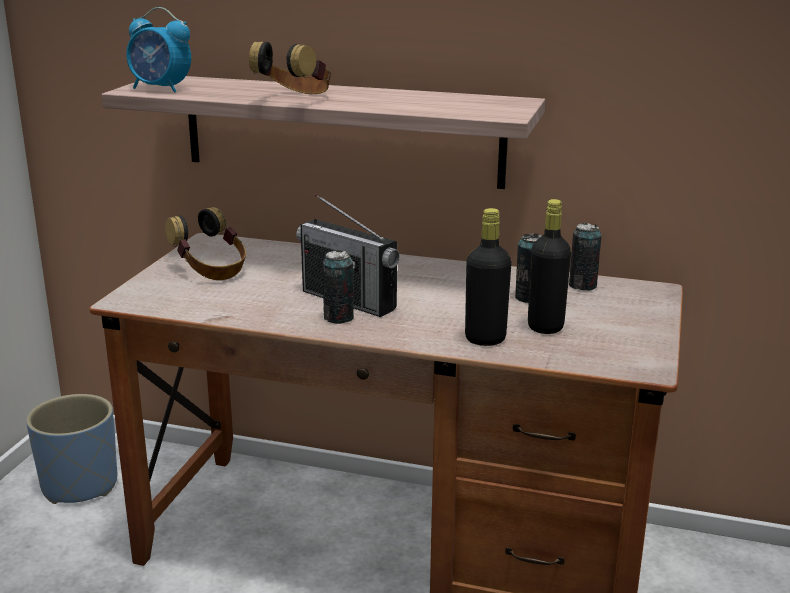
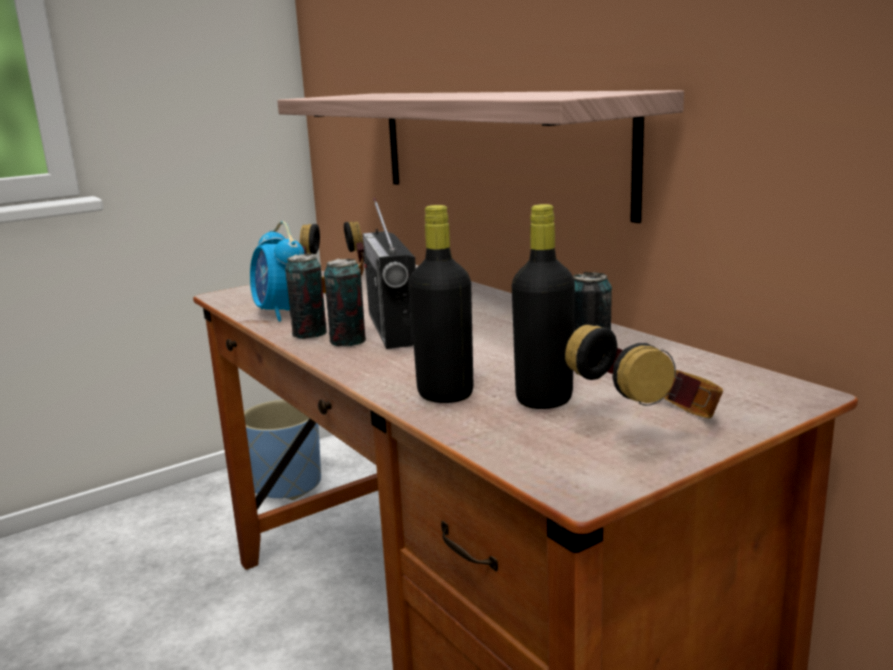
camera: 40 degrees right, 5 degrees down
alarm clock [126,7,191,93] -> alarm clock moved to [250,221,304,322]
headphones [249,42,331,94] -> headphones moved to [565,325,723,418]
can [569,223,602,291] -> can moved to [285,254,327,339]

